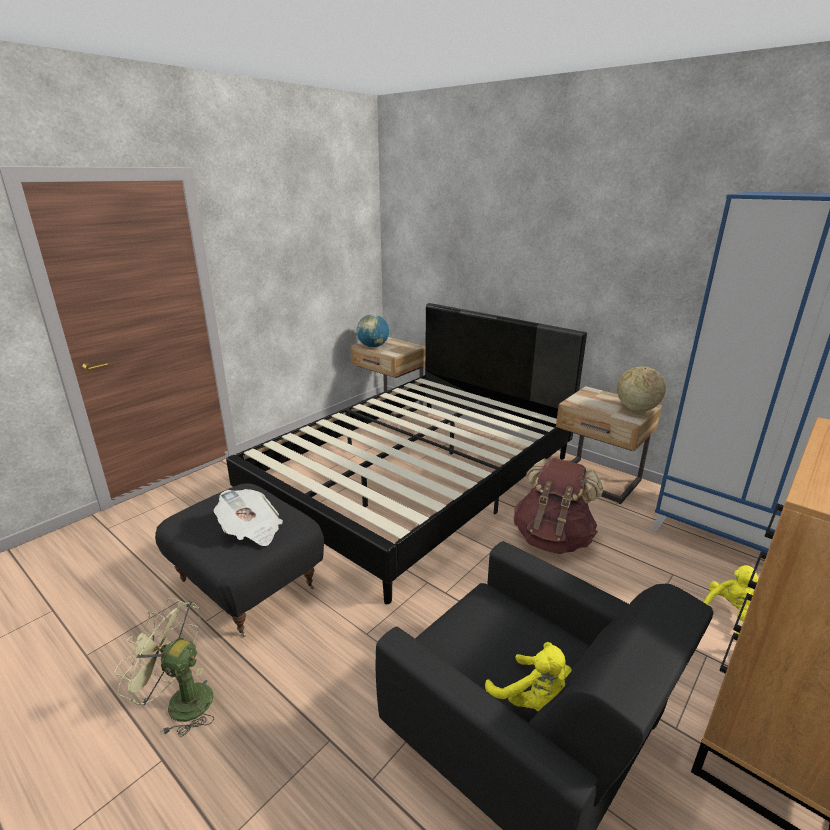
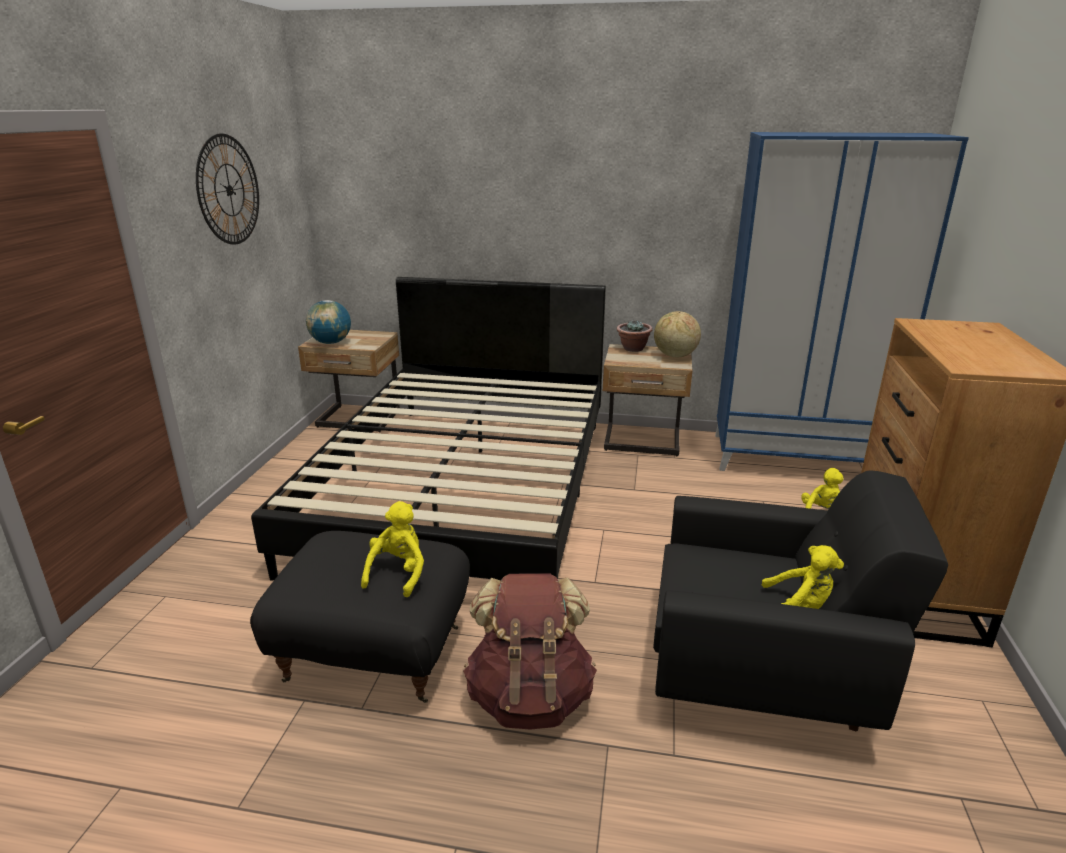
camera: 30 degrees left, 0 degrees up
green fan [114,598,214,737] -> none
newspaper [214,489,283,546] -> yellow plush toy [361,501,424,597]
brown backpack [514,458,603,554] -> brown backpack moved to [463,573,597,730]
none -> wall clock [196,134,259,245]
none -> potted plant [617,320,653,352]

